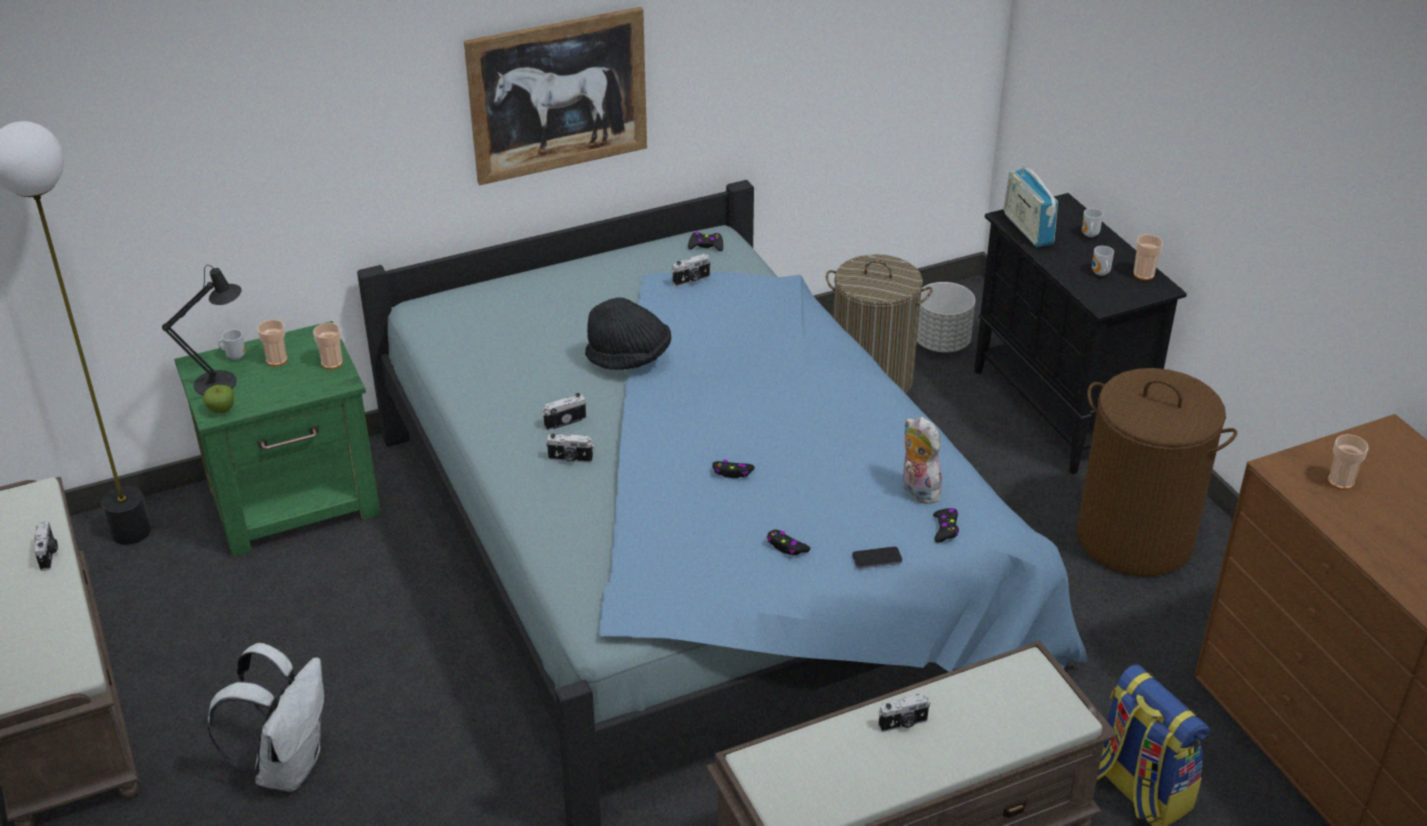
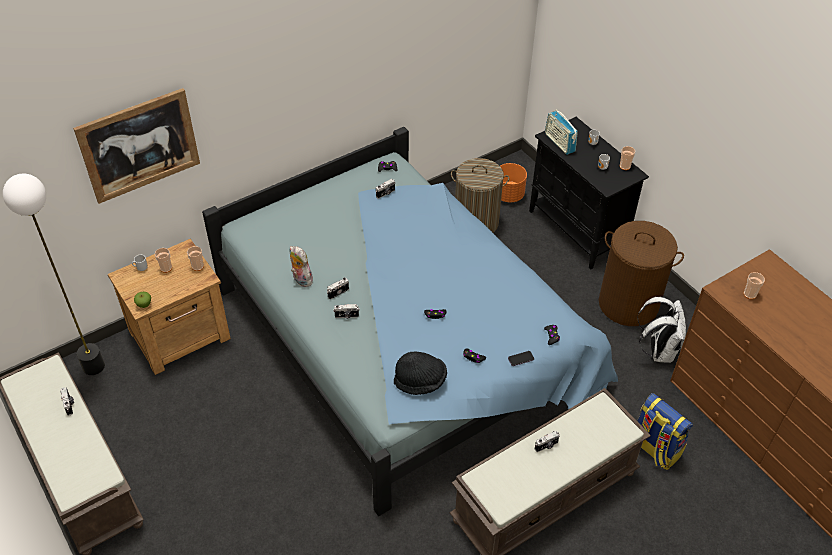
camera: 10 degrees left, 10 degrees up
black table lamp [162,265,242,395] -> none
green nightstand [175,321,381,557] -> brown nightstand [108,239,231,375]
white backpack [208,643,324,792] -> white backpack moved to [637,297,686,363]
picture [464,7,647,185] -> picture moved to [73,88,200,204]
black hat [585,297,671,370] -> black hat moved to [394,351,447,395]
plush toy [903,416,942,504] -> plush toy moved to [290,246,313,287]
grey planter [917,282,975,353] -> orange planter [500,163,527,202]

